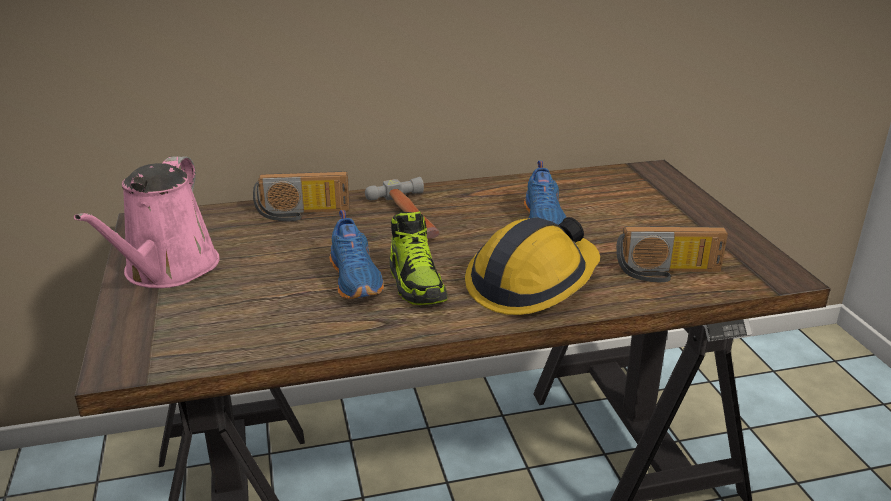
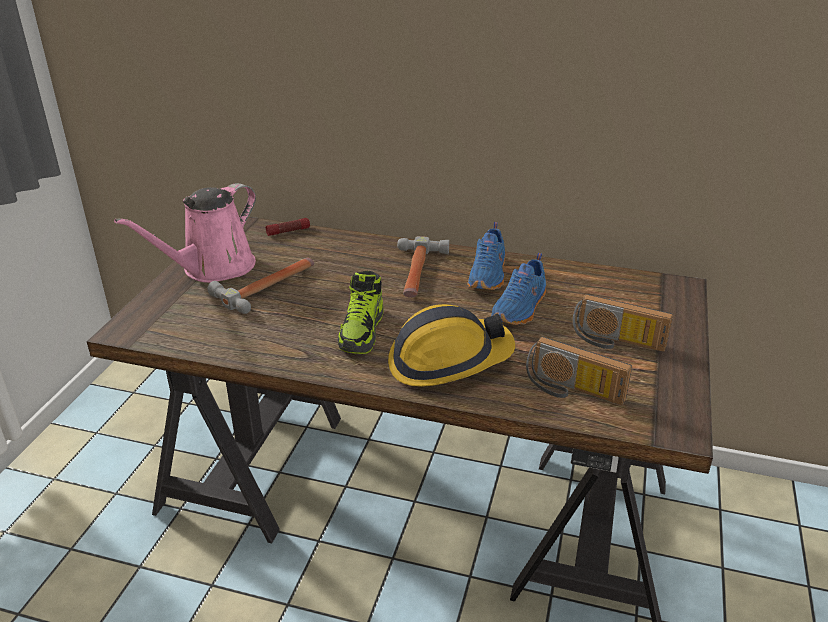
camera: 30 degrees right, 5 degrees up
radio [253,171,350,221] -> radio moved to [573,294,673,352]
blue shoe [329,210,384,299] -> blue shoe moved to [467,222,505,290]
none -> hammer [208,257,314,314]
none -> flashlight [266,218,310,236]

